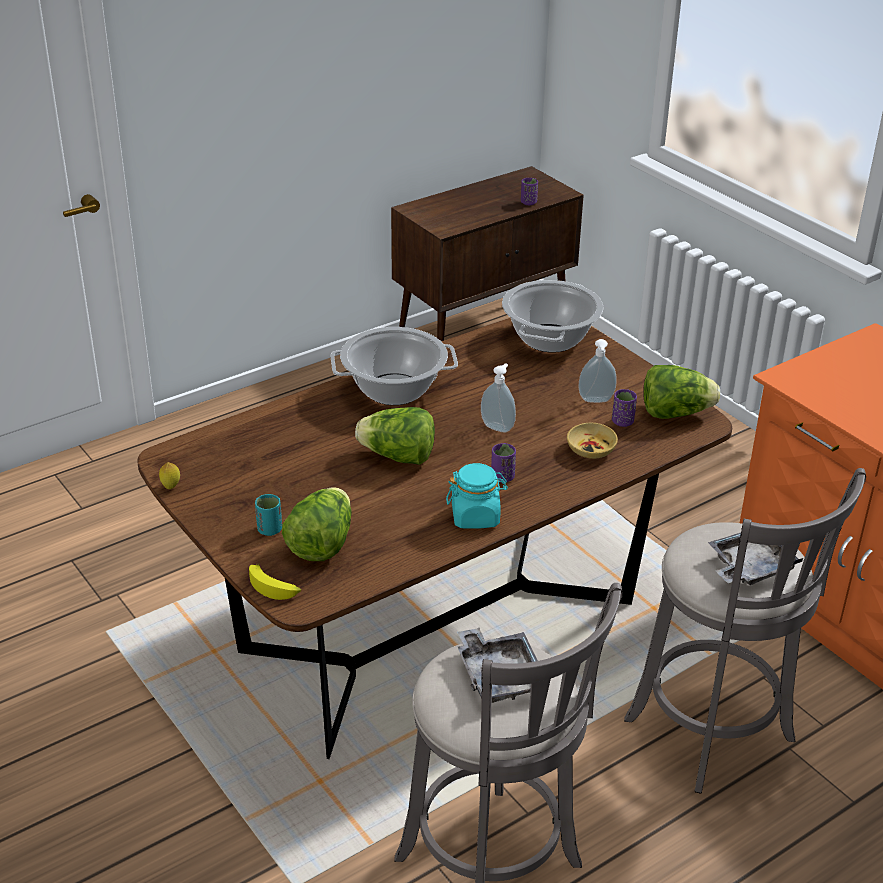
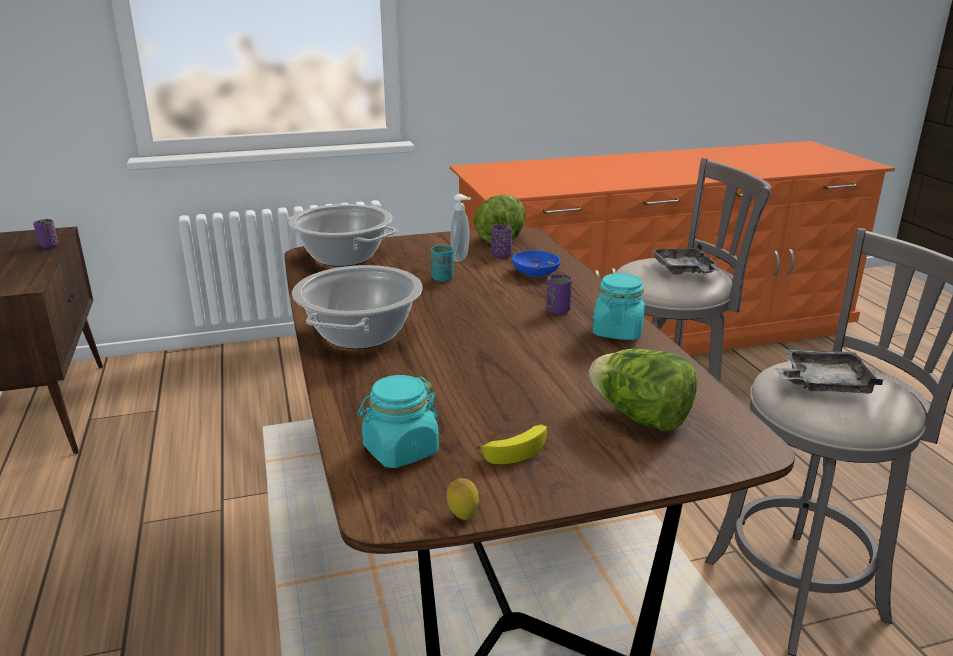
camera: 70 degrees left, 10 degrees down
banana [249,563,301,600] -> banana moved to [477,424,547,464]
turquoise cup [255,494,282,536] -> turquoise cup moved to [431,245,454,282]
lettuce [355,407,435,465] -> none
soap dispenser [481,363,516,433] -> none
beige bowl [567,423,618,459] -> blue bowl [512,250,561,277]
none -> turquoise jar [357,375,439,468]

